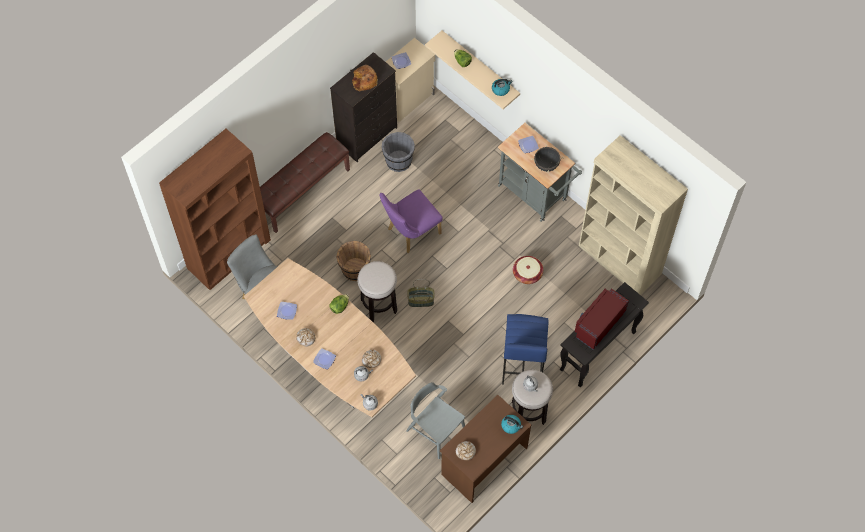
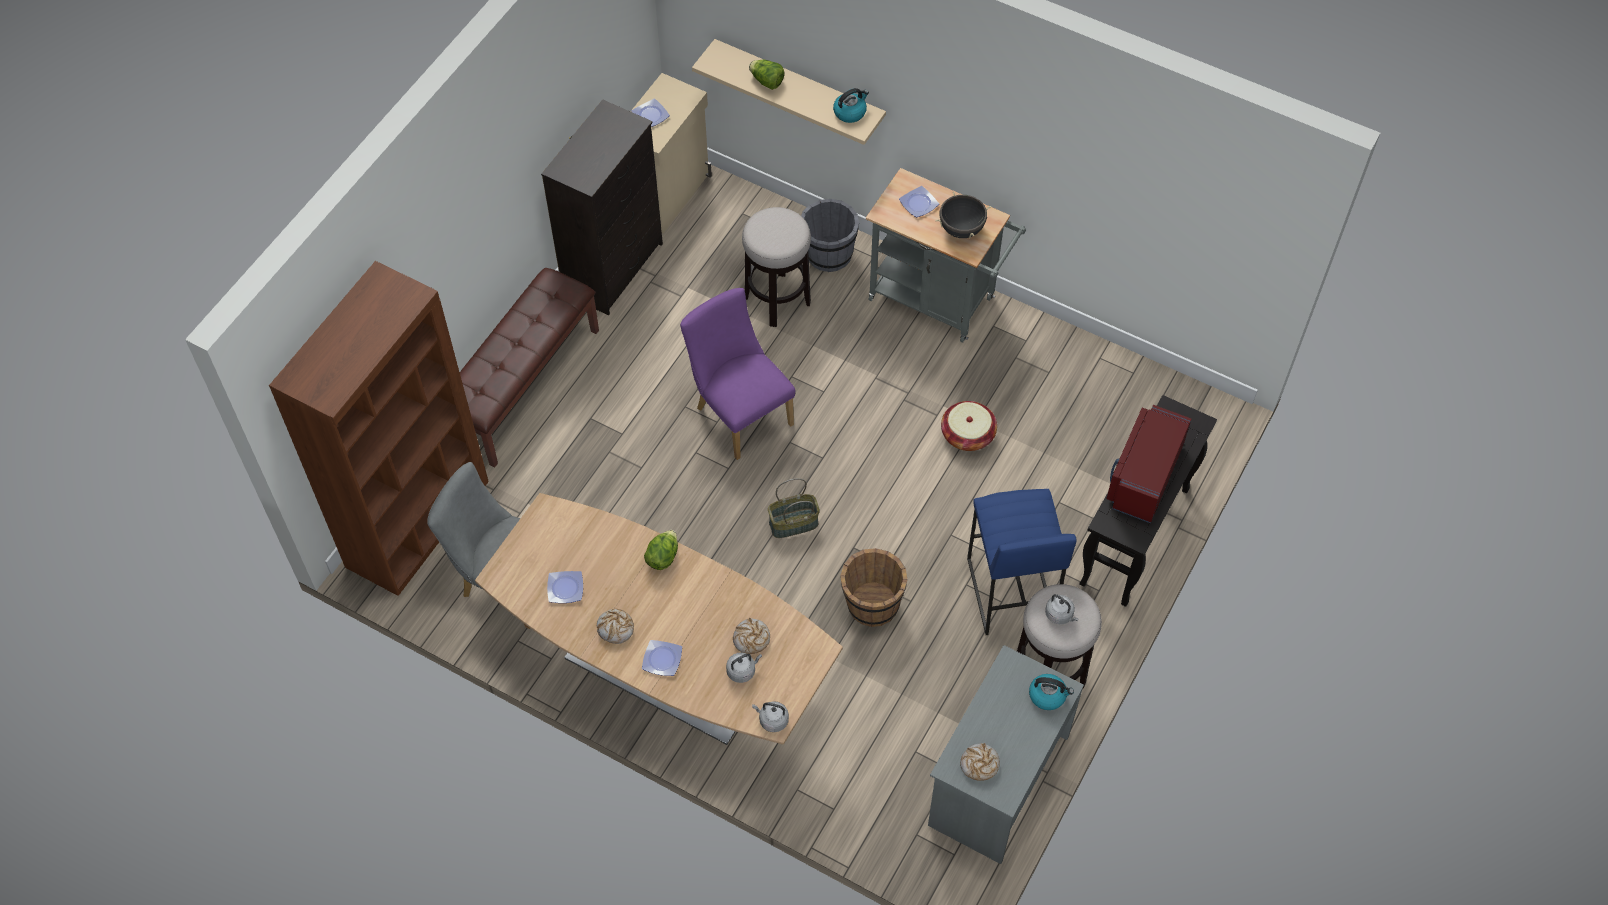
camera: 15 degrees left, 5 degrees down
brown bucket [336,241,371,281] -> brown bucket moved to [840,548,907,627]
bread [352,65,378,91] -> none
stool [357,261,397,322] -> stool moved to [742,207,811,327]
purple chair [380,189,443,253] -> purple chair turned 105 degrees clockwise [680,288,795,460]
grey bucket [382,132,415,172] -> grey bucket moved to [801,199,859,272]
grey chair [406,382,465,459] -> none
brown desk [440,395,532,503] -> grey desk [928,645,1084,864]
beige bookcase [579,135,688,295] -> none

